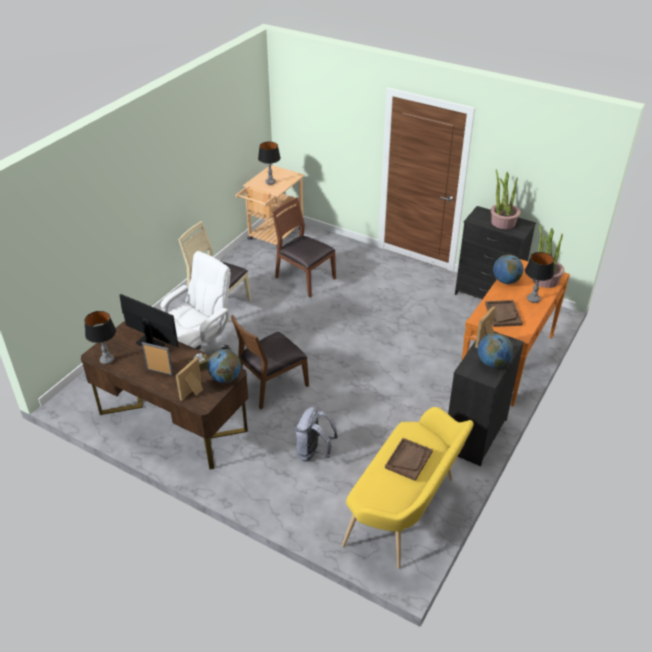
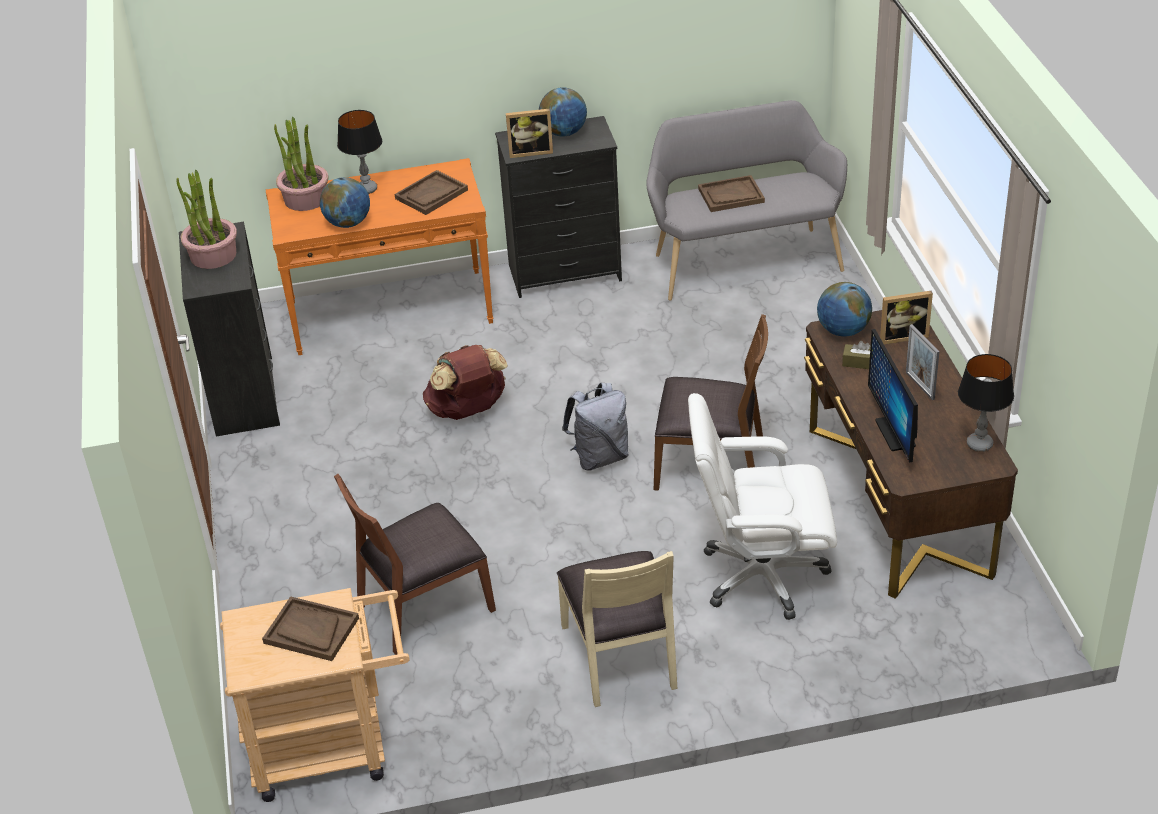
camera: 130 degrees left, 0 degrees up
table lamp [258,141,281,185] -> brown tray [262,596,359,661]
brown chair [272,197,336,297] -> brown chair turned 60 degrees clockwise [334,474,496,655]
grey backpack [295,407,338,462] -> grey backpack moved to [562,383,629,471]
yellow bench [342,407,474,569] -> grey bench [646,100,847,300]
none -> brown backpack [423,345,508,420]

